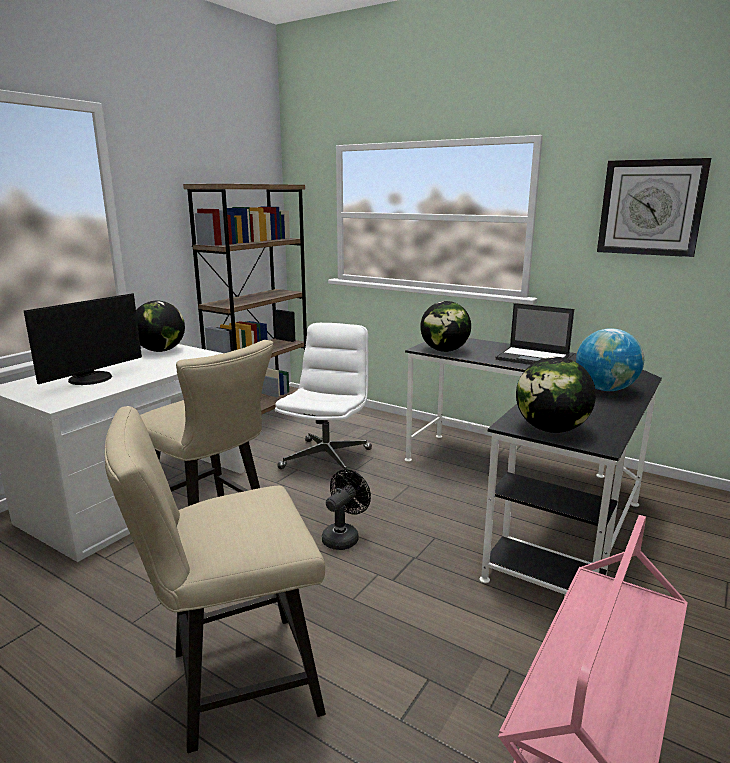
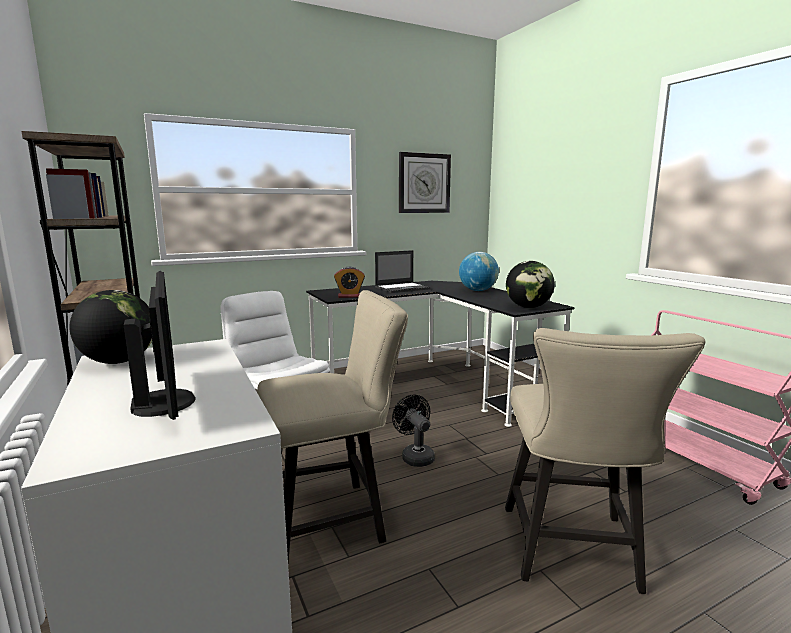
camera: 60 degrees left, 5 degrees down
globe [420,301,471,352] -> alarm clock [334,267,365,298]

